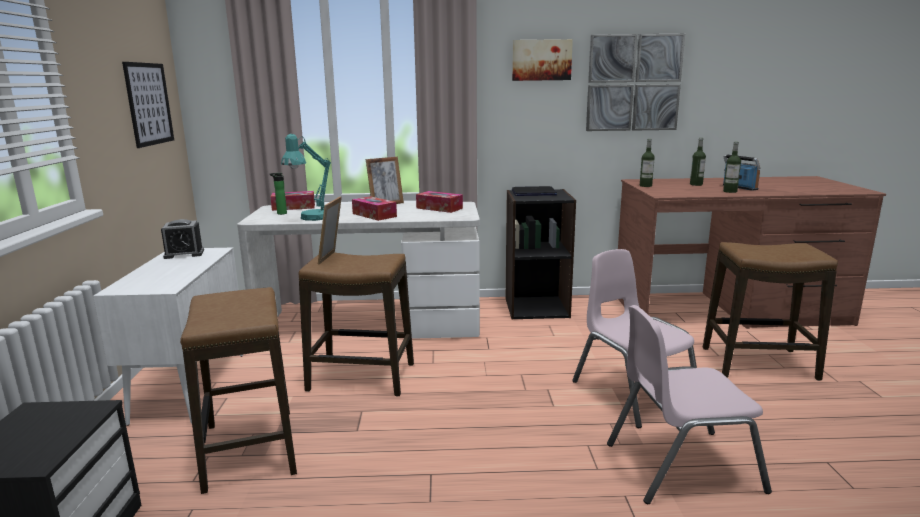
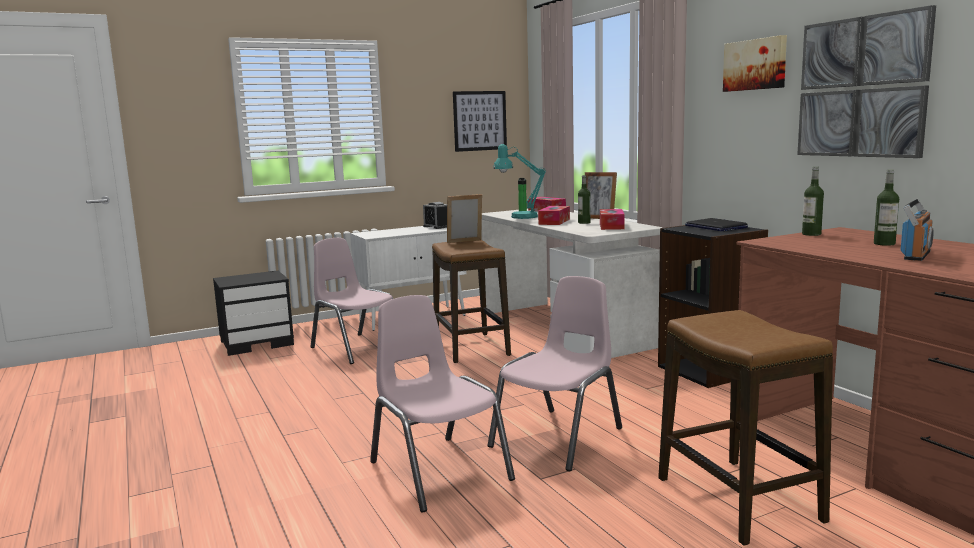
camera: 65 degrees right, 5 degrees down
stool [180,287,297,494] -> pink chair [311,238,393,364]
bottle [723,142,741,193] -> bottle moved to [578,175,591,224]

